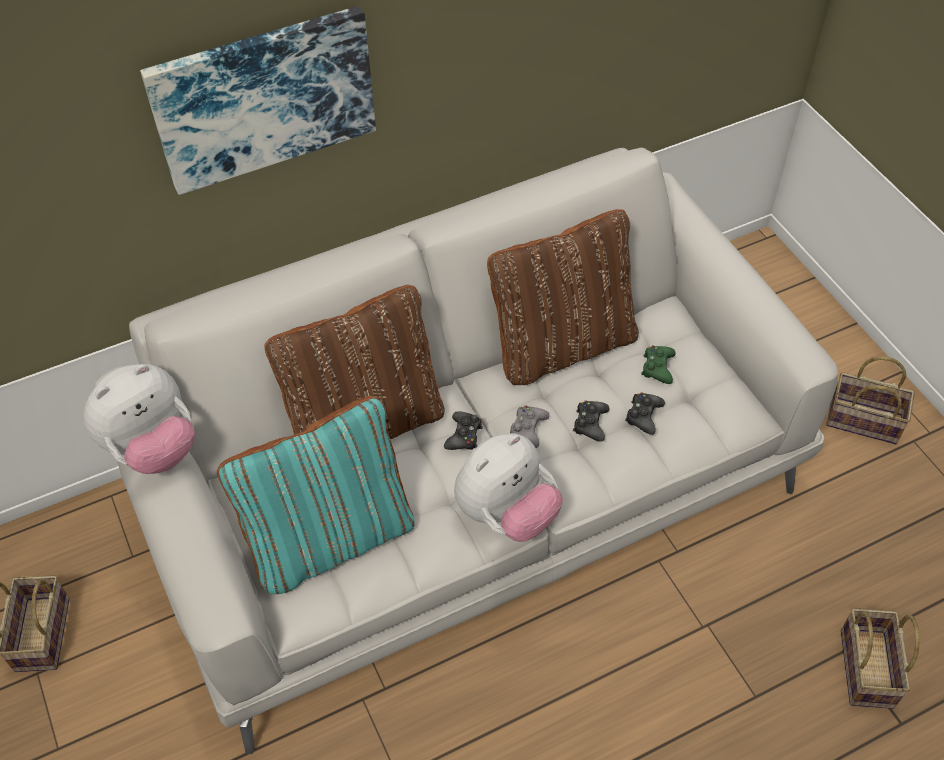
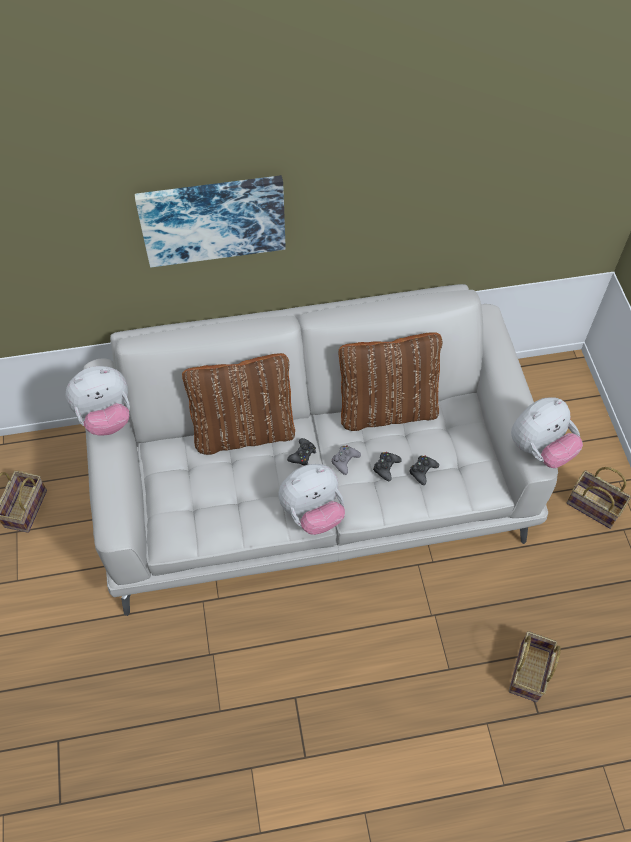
camera: 15 degrees right, 5 degrees up
turquoise pillow [217,396,415,594] -> none
green game controller [641,345,676,384] -> none
none -> plush toy [511,398,583,468]

